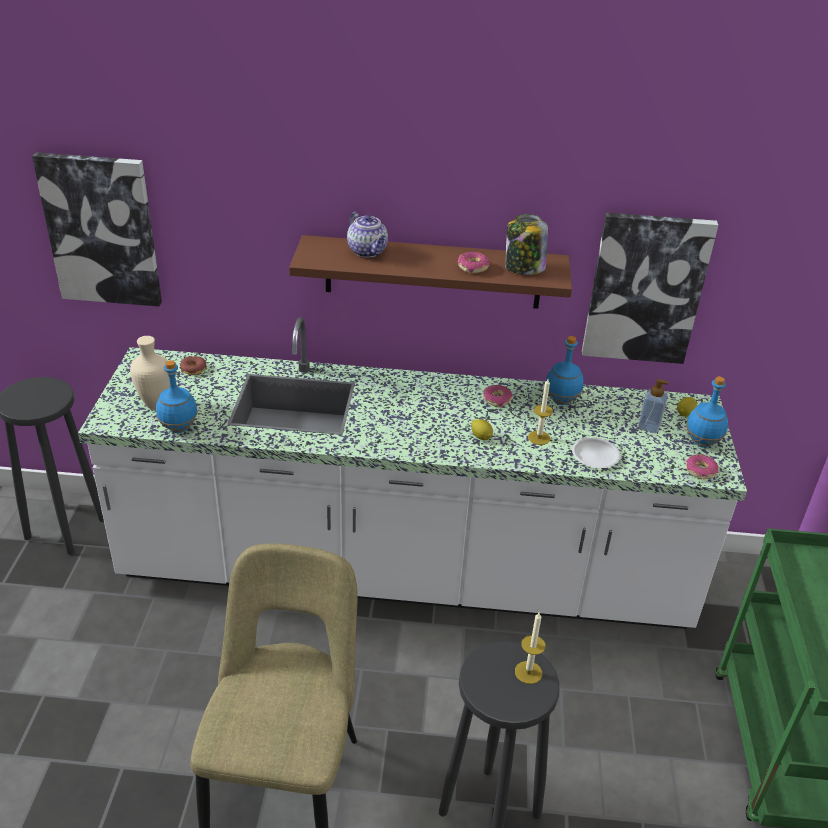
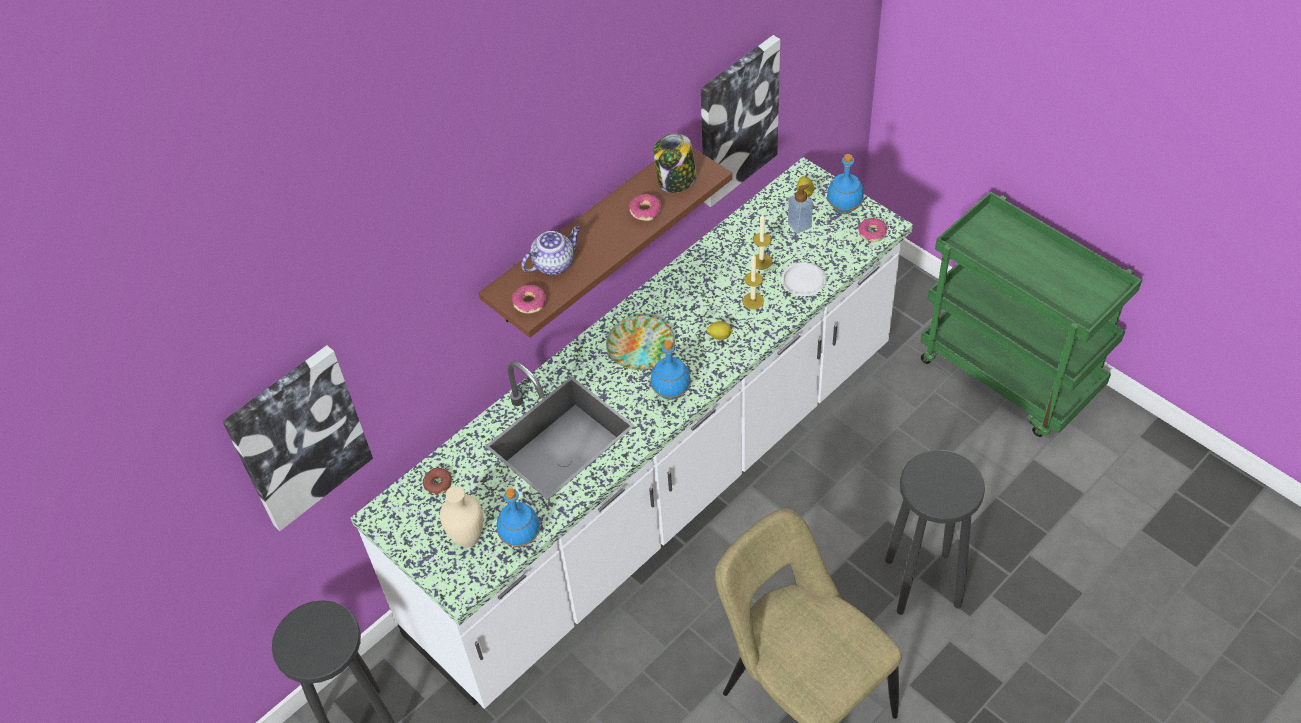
camera: 45 degrees left, 15 degrees up
teapot [347,212,388,257] -> teapot turned 45 degrees counterclockwise [521,226,580,275]
donut [483,385,513,407] -> donut moved to [512,285,546,313]
candle [515,613,546,684] -> candle moved to [753,214,772,270]
blue bottle [546,336,584,405] -> blue bottle moved to [651,340,691,400]
none -> plate [606,316,675,370]

